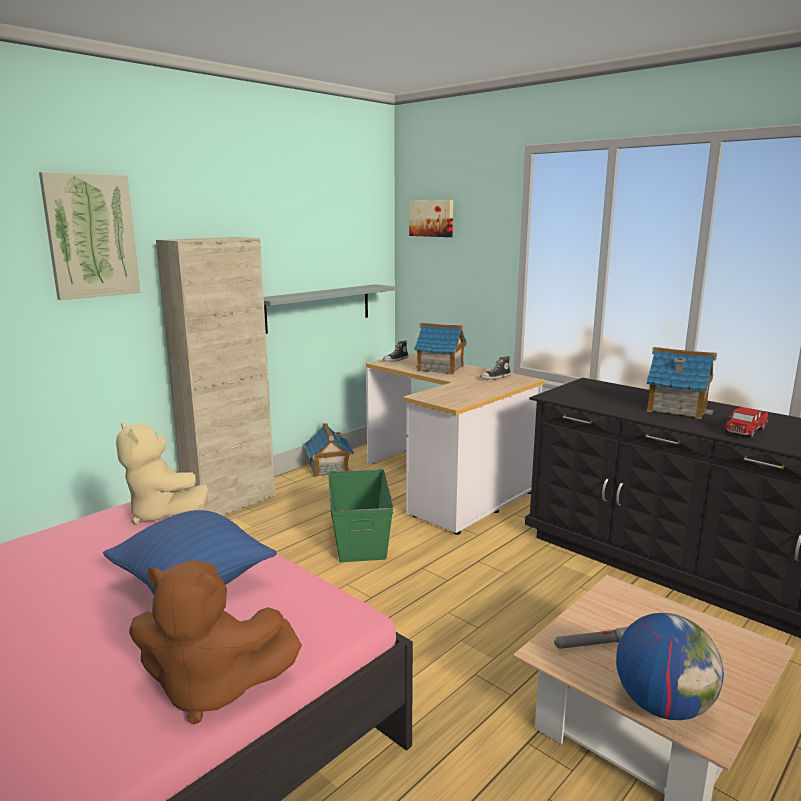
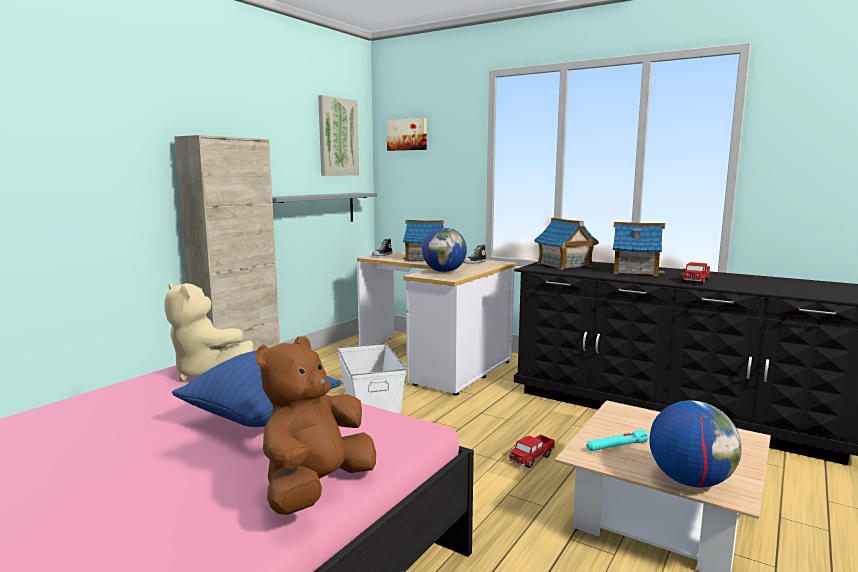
camera: 10 degrees left, 5 degrees down
picture [39,172,140,300] -> picture moved to [318,95,359,176]
brown plush toy [129,561,302,724] -> brown plush toy turned 120 degrees clockwise [256,336,376,515]
toy house [304,423,354,477] -> toy house moved to [534,218,599,270]
green storage box [328,469,394,562] -> white storage box [337,343,406,414]
grey flashlight [554,627,628,649] -> turquoise flashlight [586,430,648,451]
none -> globe [422,227,467,272]
none -> toy truck [509,434,555,468]

